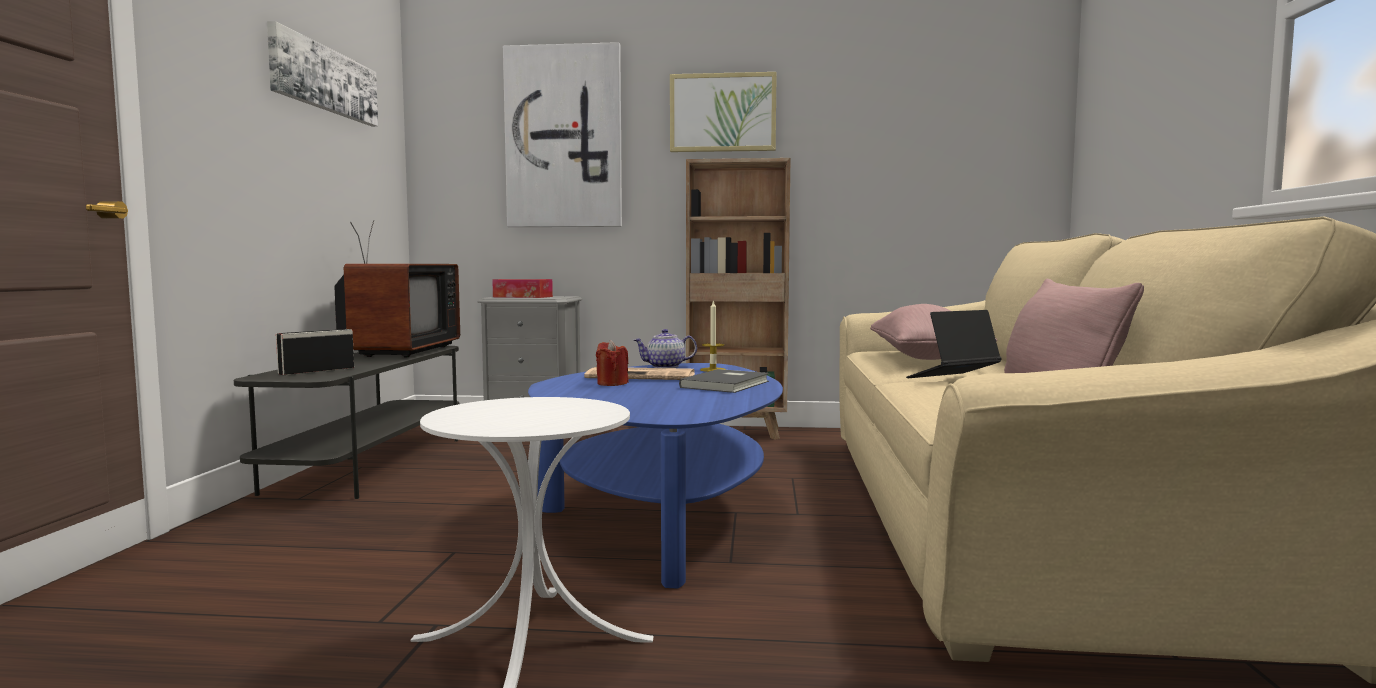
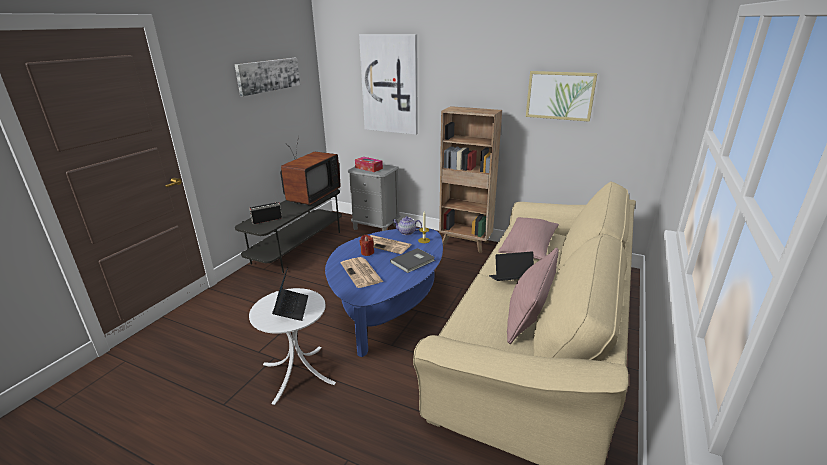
camera: 20 degrees right, 20 degrees up
picture [670,72,777,152] -> picture moved to [526,71,598,122]
none -> laptop [272,267,308,321]
none -> newspaper [341,257,383,288]

